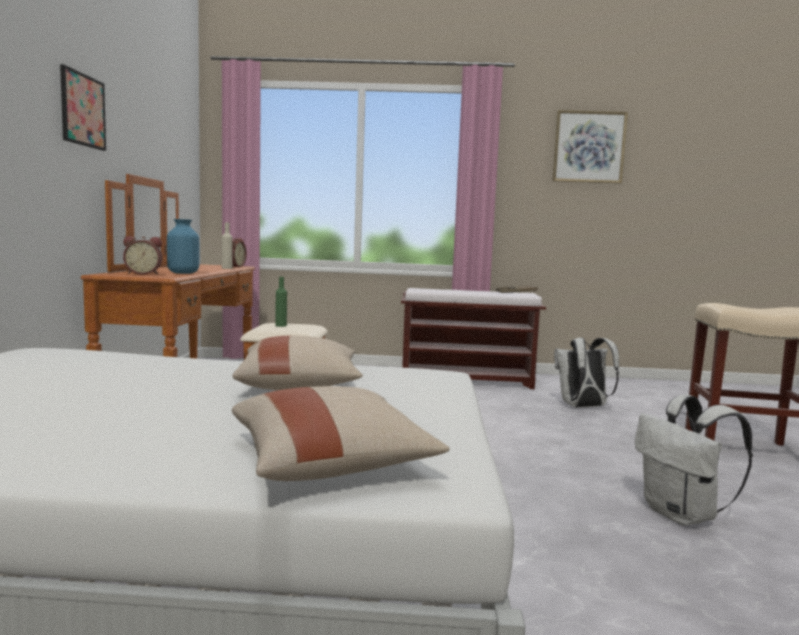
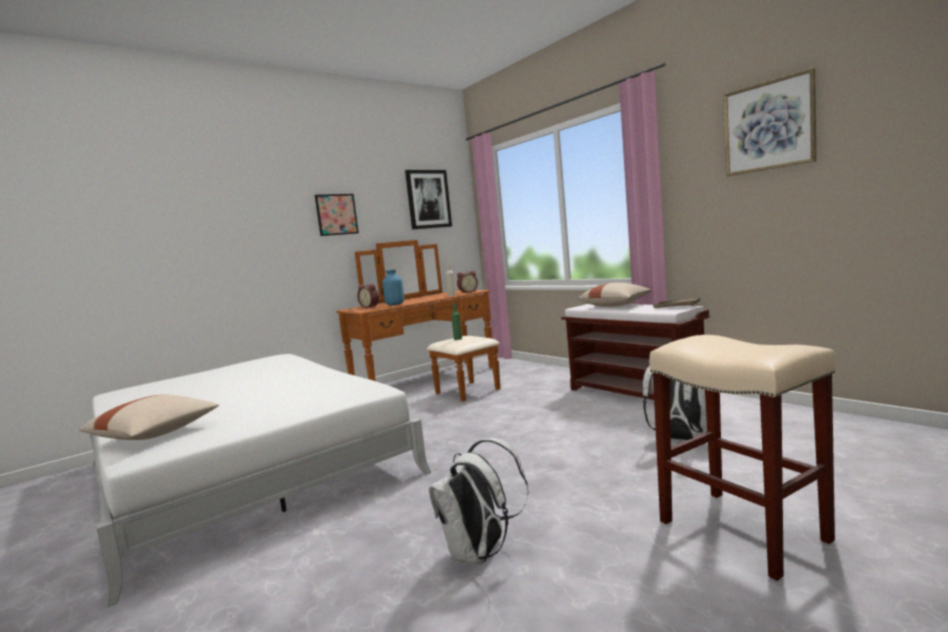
camera: 50 degrees right, 0 degrees up
beige pillow [232,336,363,390] -> beige pillow moved to [578,283,651,307]
none -> picture [405,170,452,230]

